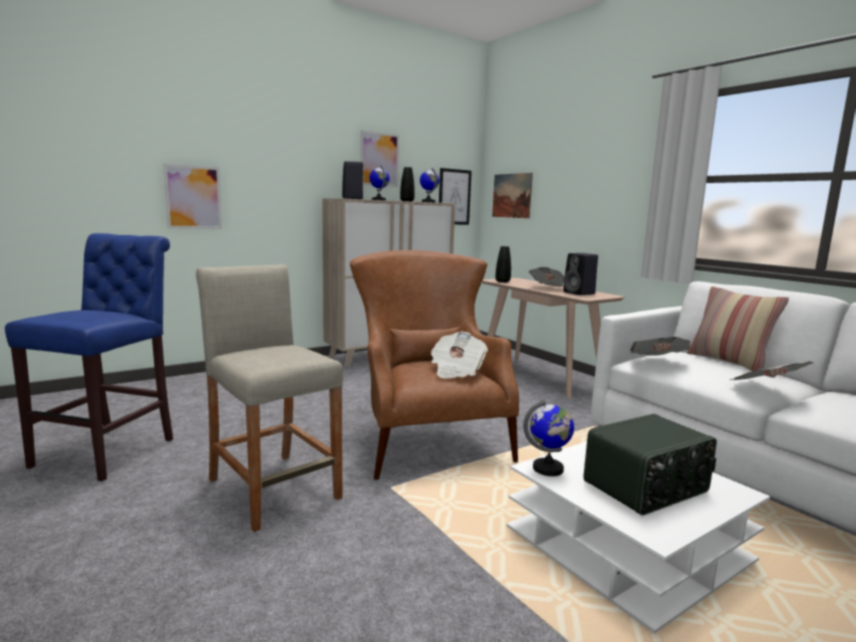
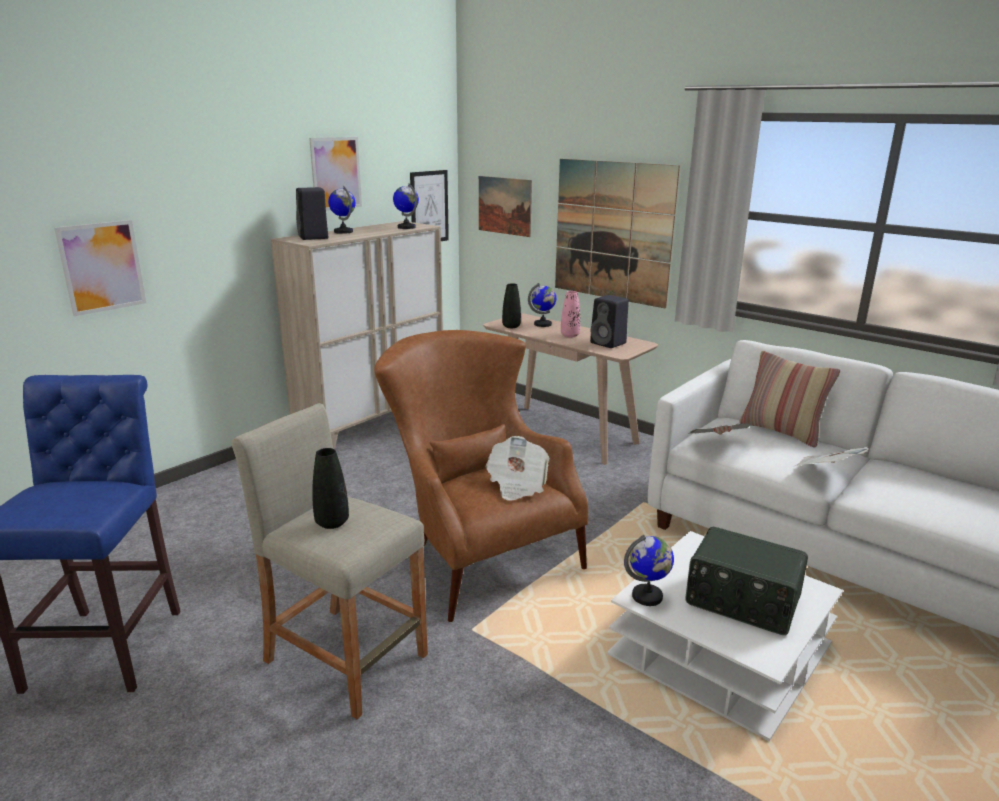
camera: 15 degrees left, 10 degrees up
black vase [400,167,415,201] -> black vase moved to [312,448,349,529]
newspaper [529,267,564,287] -> pink vase [561,291,580,338]
radio [584,414,717,515] -> radio turned 75 degrees clockwise [685,527,808,635]
none -> globe [528,283,556,327]
none -> picture [555,159,680,308]

